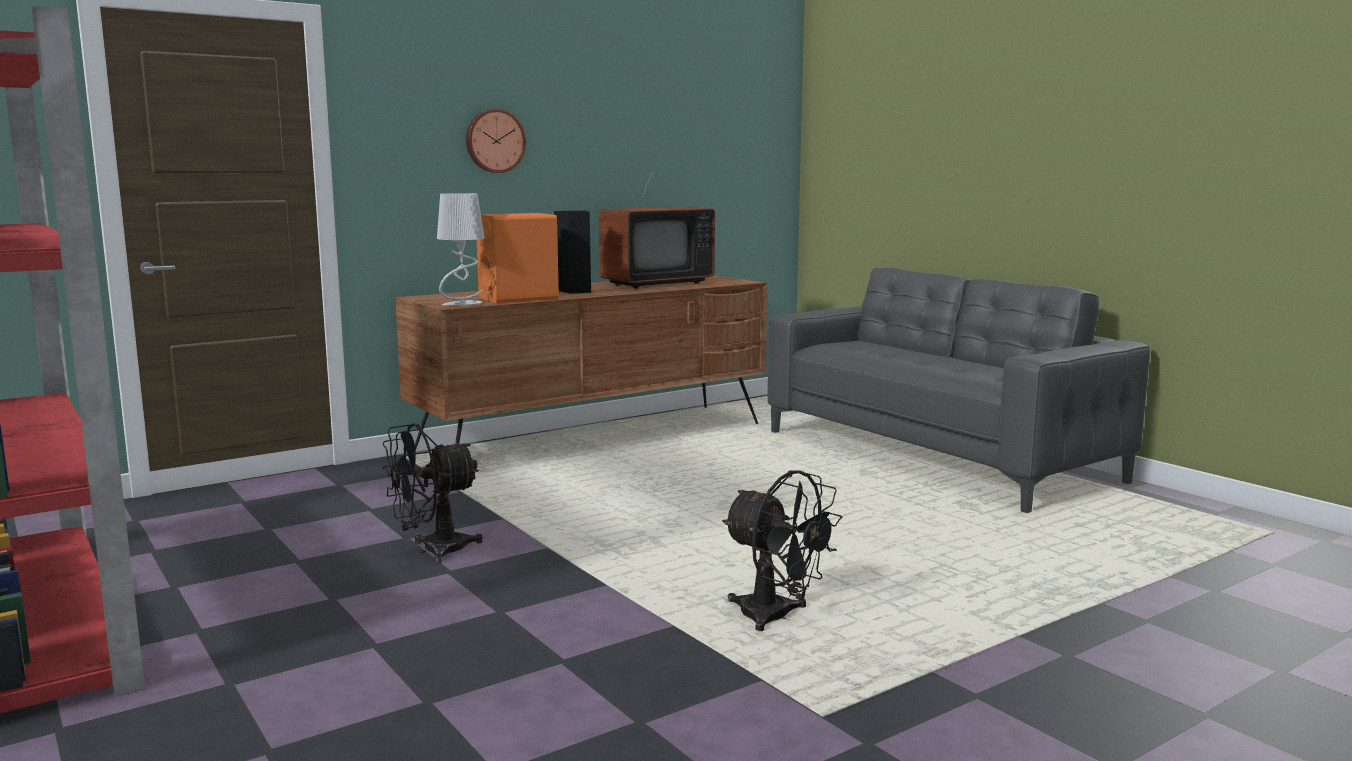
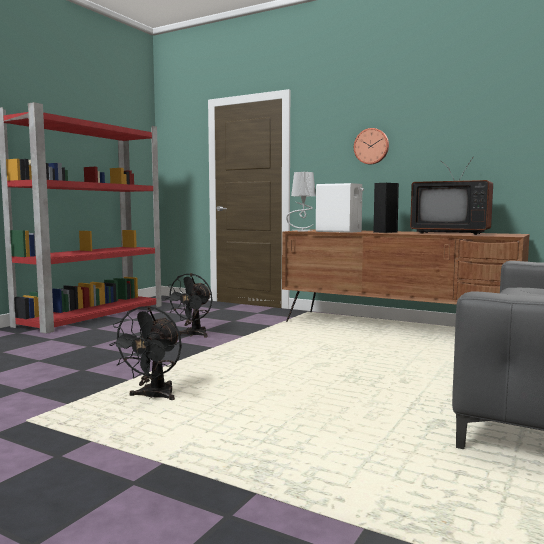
camera: 65 degrees right, 5 degrees down
black fan [382,423,483,563] -> black fan turned 105 degrees counterclockwise [165,273,212,338]
orange speaker [477,213,559,303] -> white speaker [316,183,364,233]

